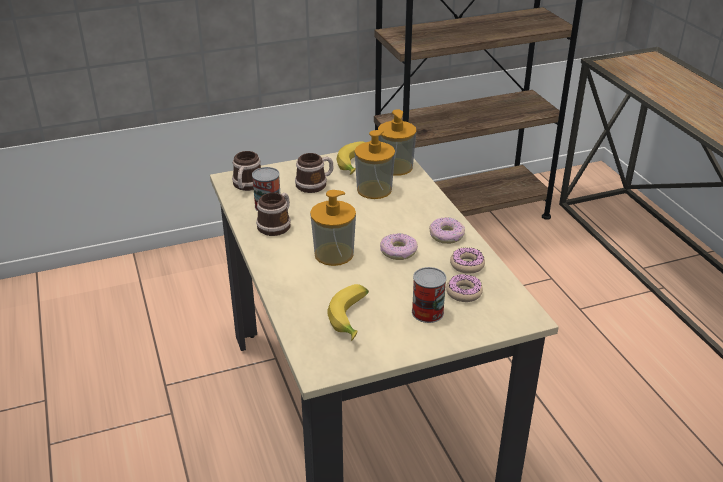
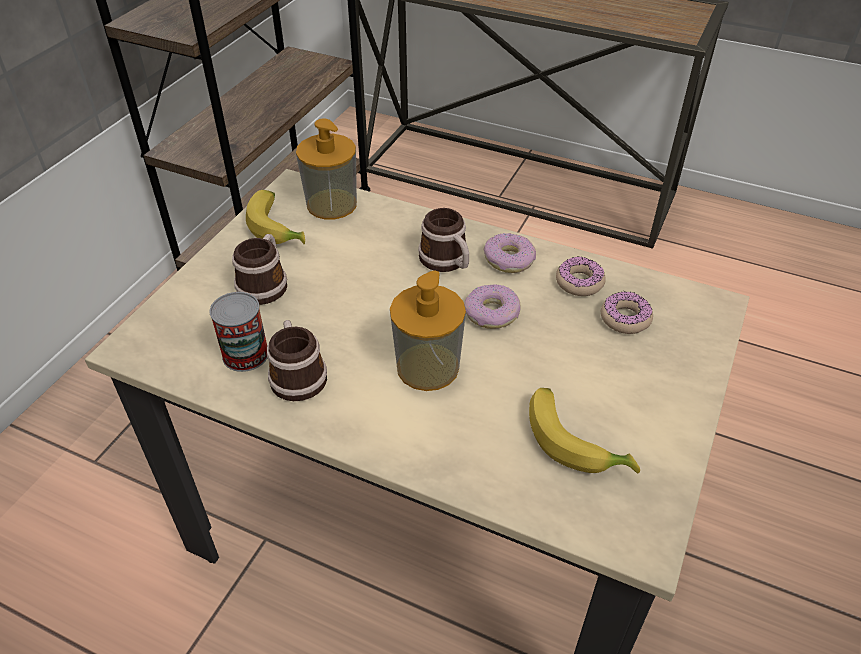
camera: 45 degrees left, 10 degrees up
mug [232,151,261,191] -> mug moved to [418,208,469,272]
soap dispenser [355,130,395,199] -> none
can [412,267,447,323] -> none

